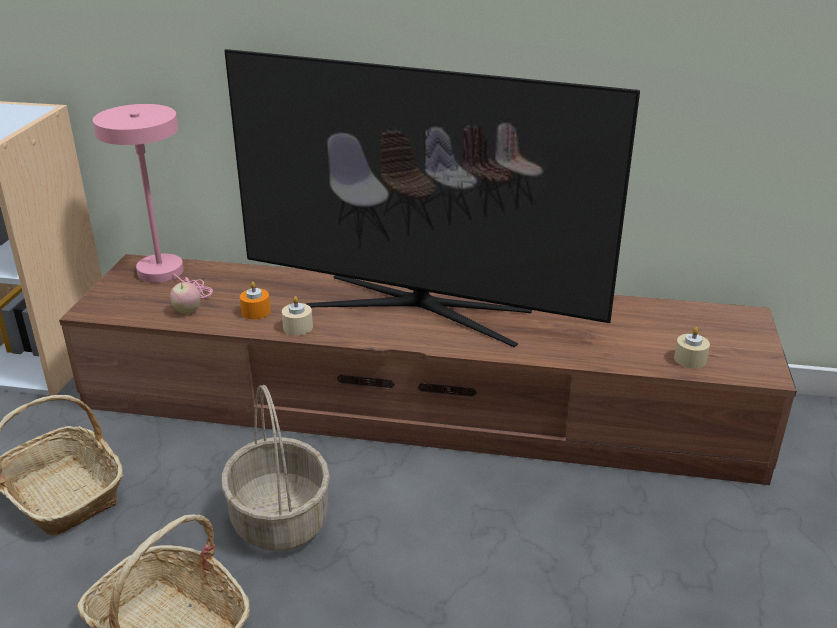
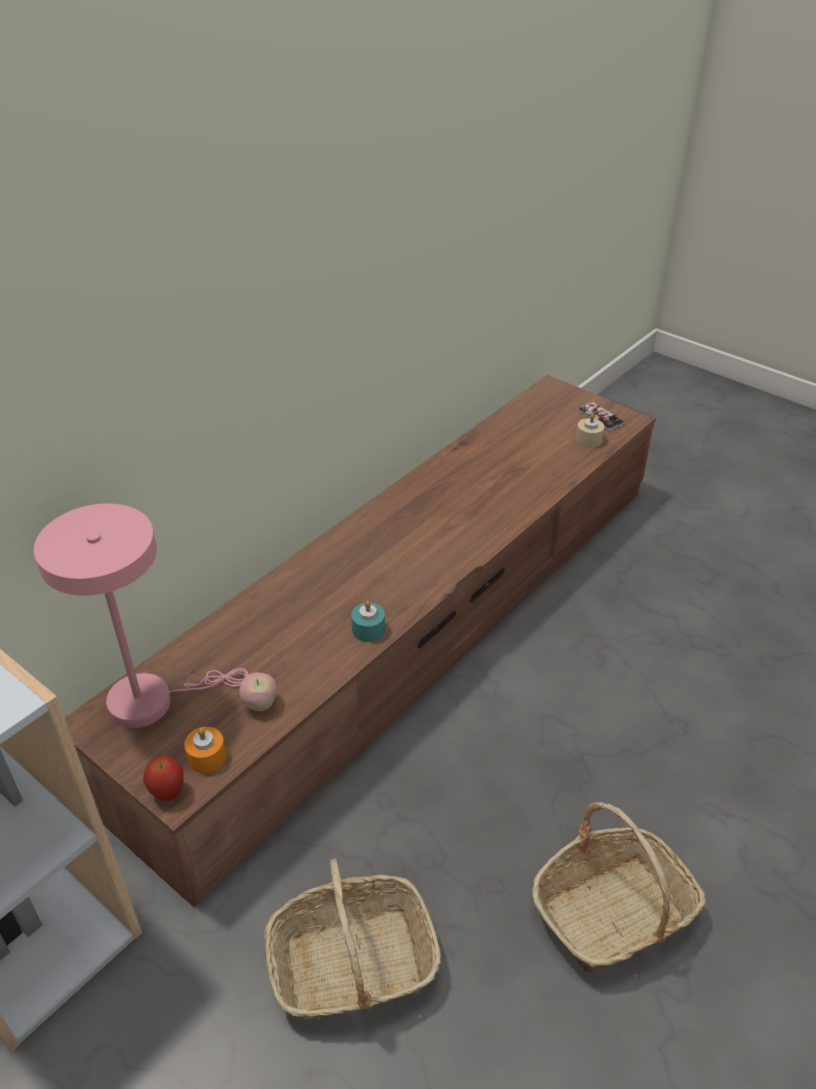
camera: 60 degrees left, 10 degrees up
basket [221,385,330,551] -> none
television [224,49,640,347] -> none
orange candle [240,281,271,319] -> orange candle moved to [184,727,226,773]
beige candle [282,296,313,335] -> turquoise candle [351,601,385,642]
none -> apple [143,756,184,801]
none -> phone [578,401,624,430]

